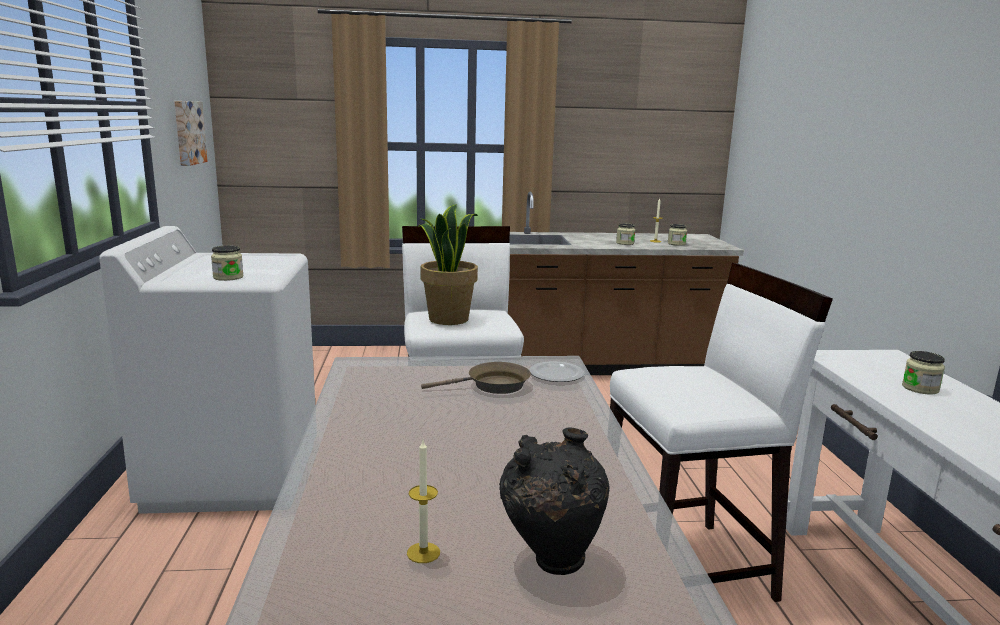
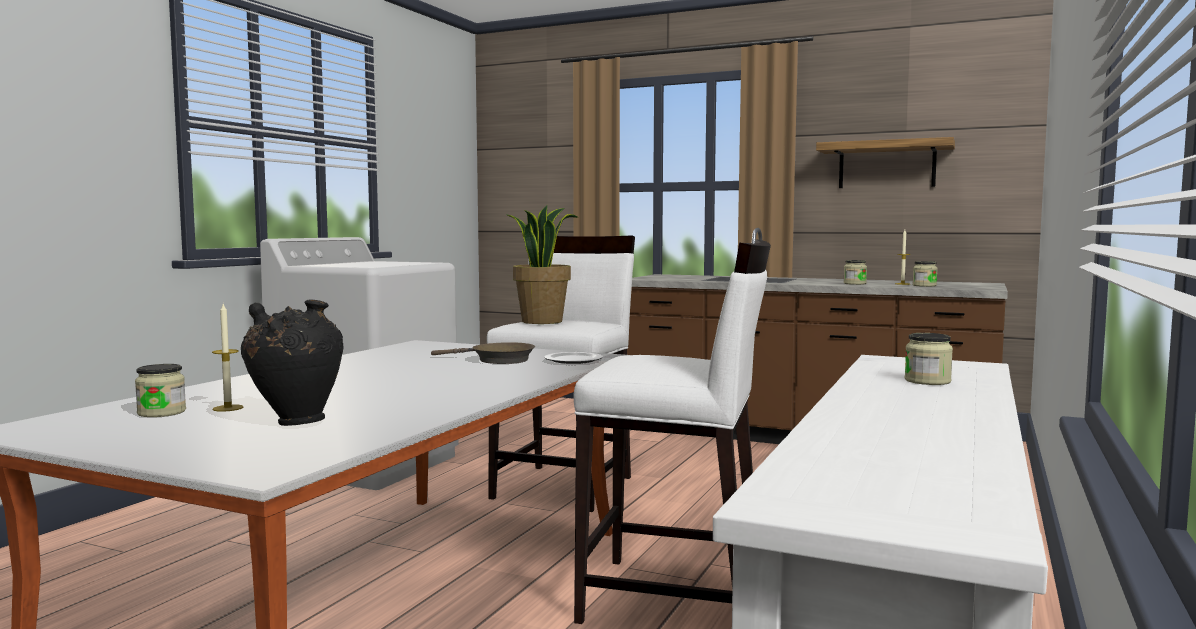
camera: 30 degrees right, 10 degrees down
picture [174,101,208,166] -> none
jar [211,245,244,281] -> jar moved to [135,364,186,417]
none -> shelf [816,137,955,188]

